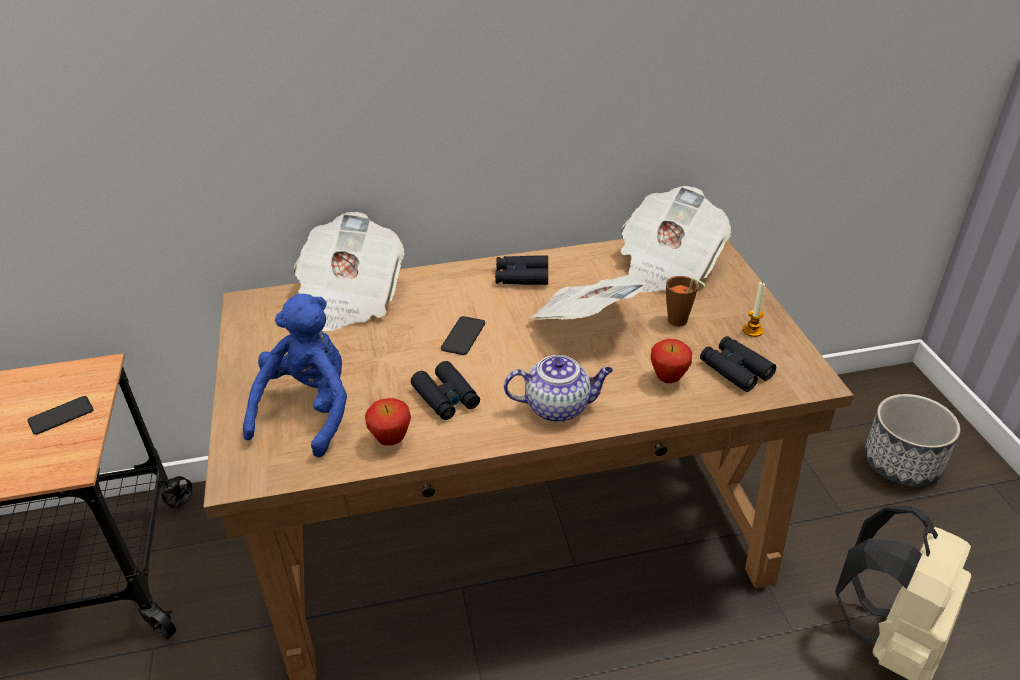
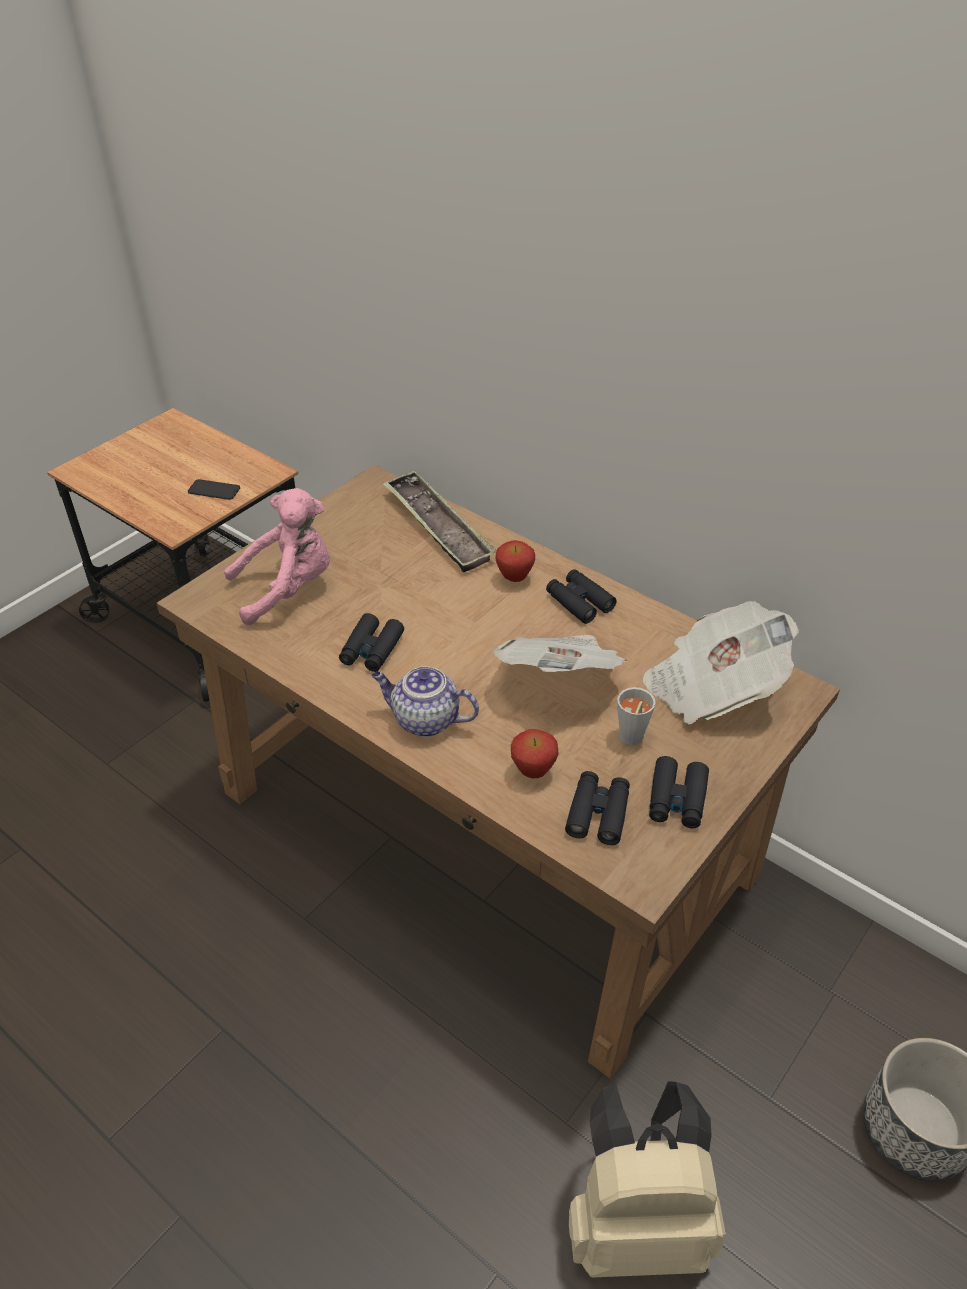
camera: 50 degrees right, 5 degrees up
blue plush toy [243,294,347,458] -> pink plush toy [224,488,330,625]
newspaper [294,212,405,331] -> tray [383,470,497,572]
apple [365,398,411,446] -> apple moved to [495,540,535,582]
phone [441,316,485,355] -> none
teapot [504,355,613,422] -> teapot turned 150 degrees clockwise [371,666,479,737]
brown cup [666,276,706,326] -> grey cup [617,687,655,745]
candle [743,282,765,337] -> black binoculars [649,756,709,828]

